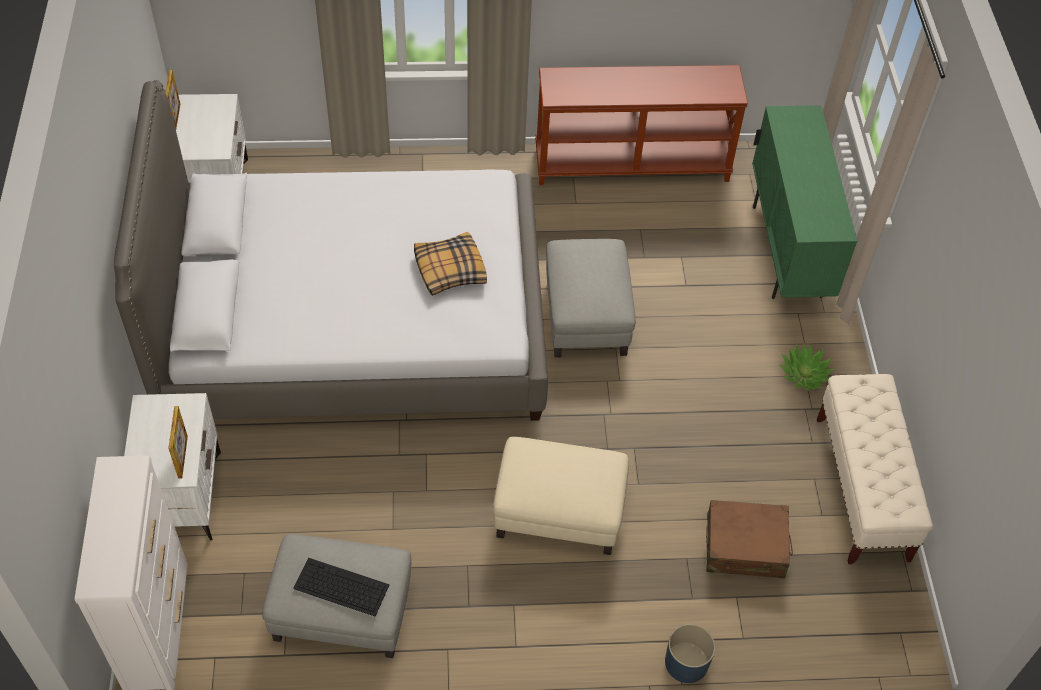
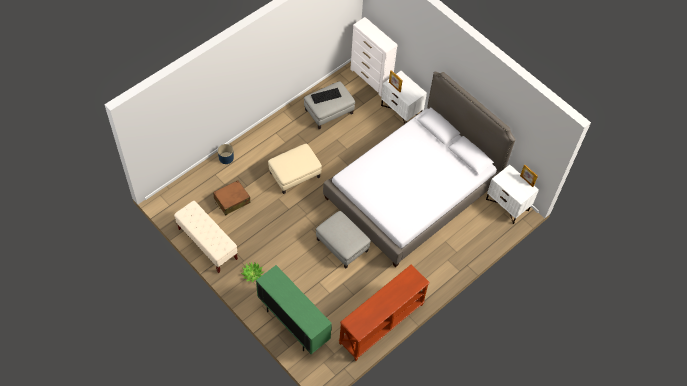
camera: 140 degrees right, 5 degrees up
pillow [414,232,487,296] -> none

